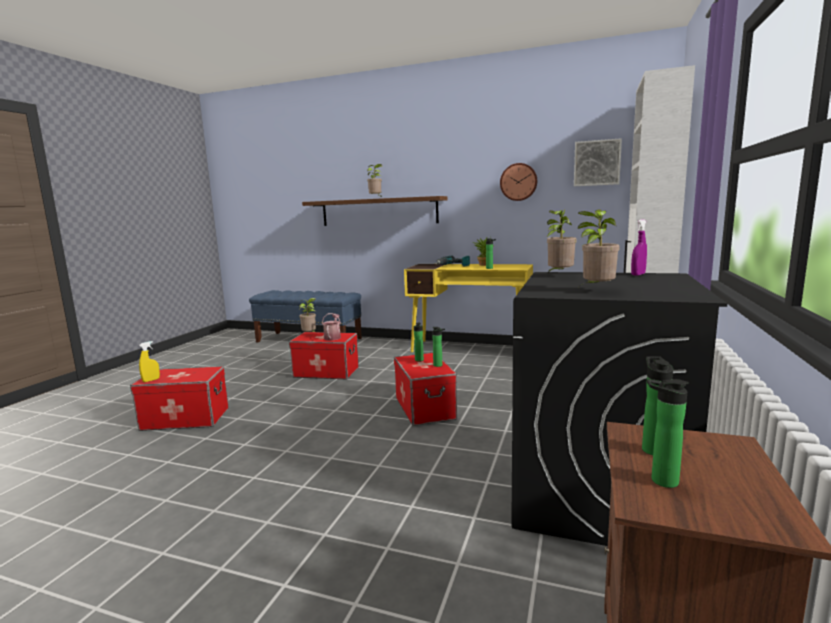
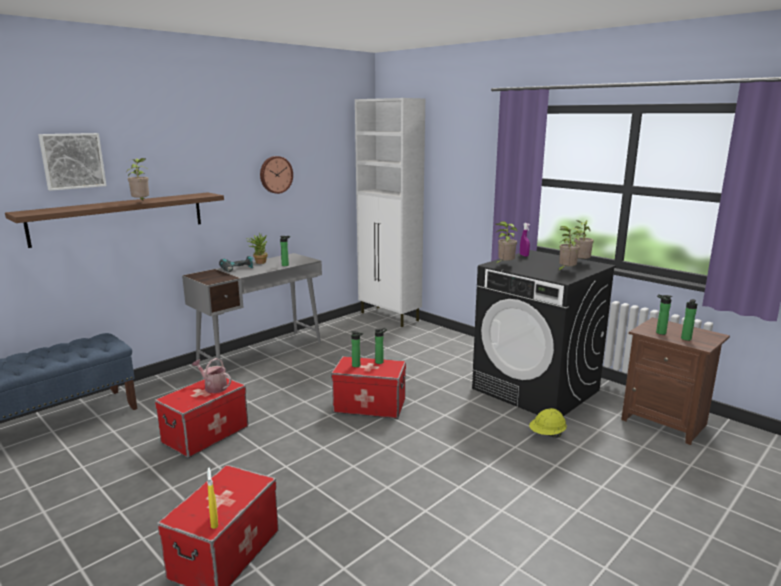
camera: 65 degrees left, 5 degrees up
potted plant [299,298,316,332] -> potted plant moved to [574,220,594,259]
yellow desk [404,264,533,352] -> grey desk [182,253,322,366]
picture [574,138,622,186] -> picture moved to [38,133,107,191]
none -> yellow hard hat [529,408,567,438]

